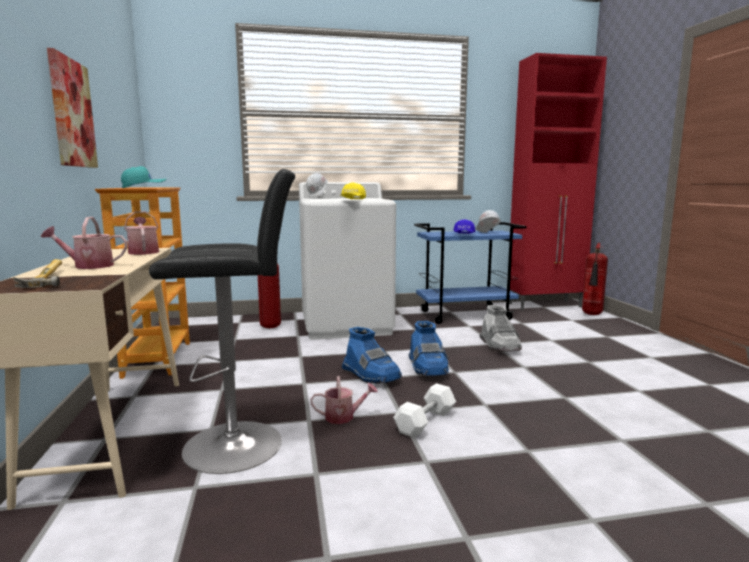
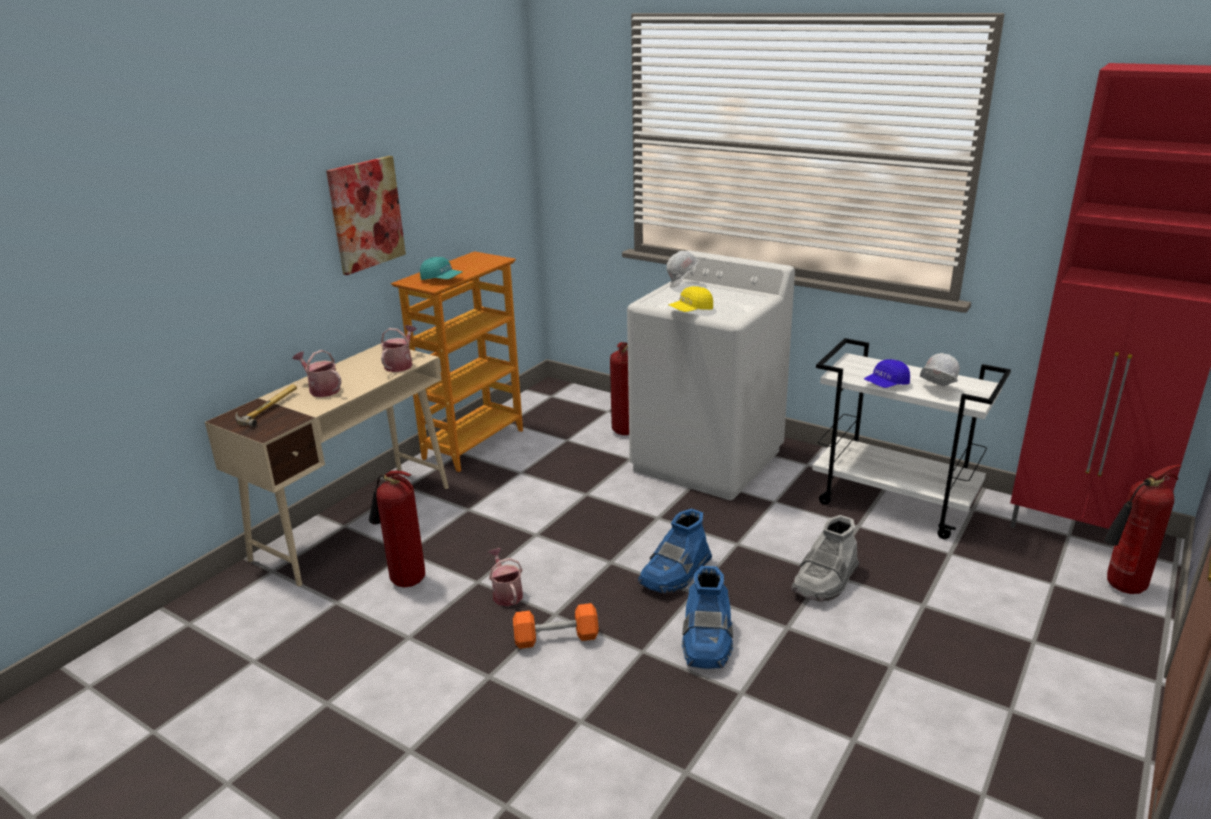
camera: 45 degrees right, 15 degrees up
black stool [149,169,295,474] -> fire extinguisher [369,471,425,587]
watering can [310,376,378,424] -> watering can turned 150 degrees counterclockwise [489,548,523,606]
blue boot [342,327,402,384] -> blue boot moved to [682,566,733,669]
white dumbbell [393,383,456,438] -> orange dumbbell [513,603,599,649]
blue cart [414,222,527,324] -> white cart [812,338,1011,539]

